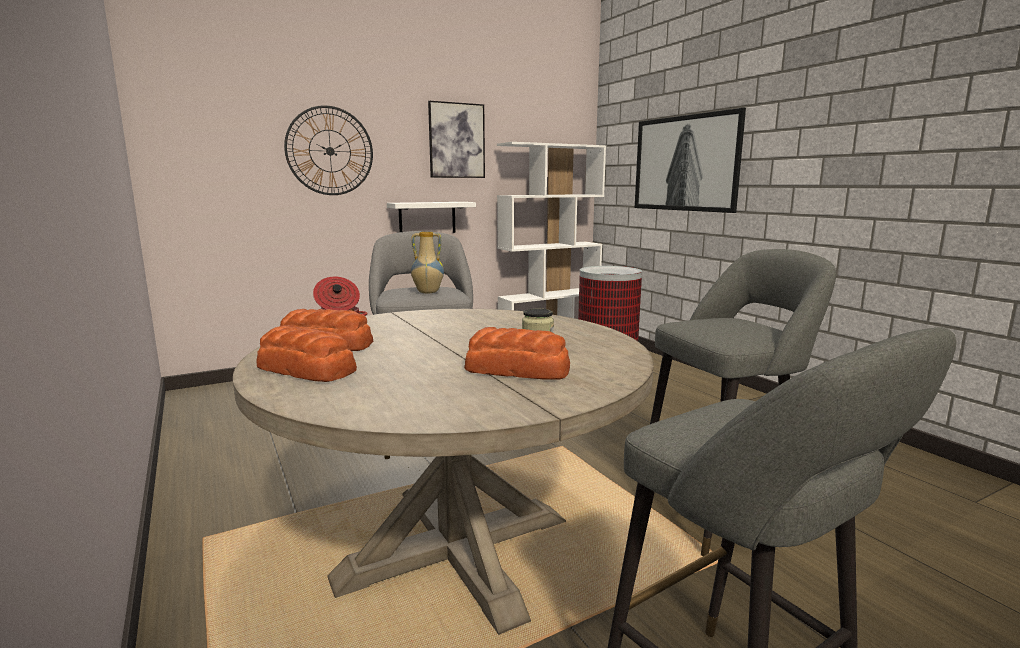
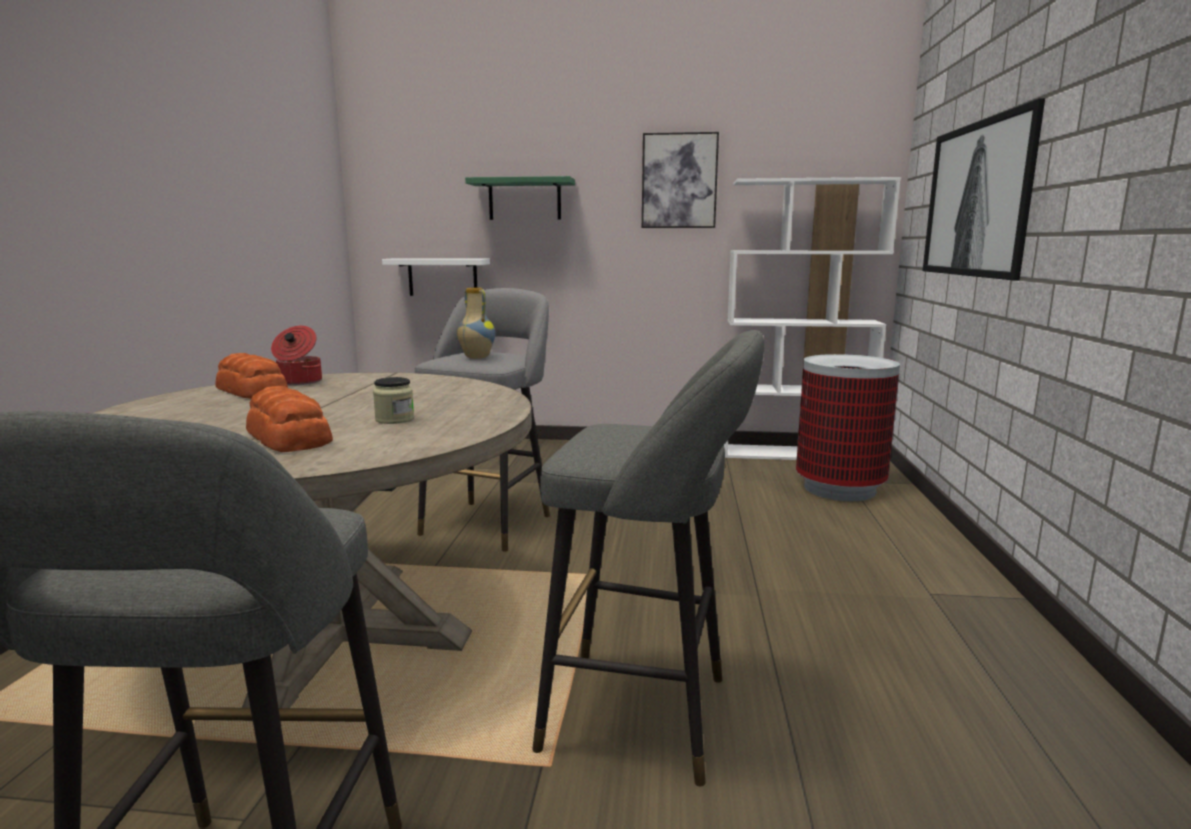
camera: 35 degrees right, 0 degrees up
bread [256,325,357,382] -> none
wall clock [284,105,373,195] -> green shelf [465,176,575,220]
white shelf [387,202,476,233] -> white shelf moved to [382,258,490,296]

